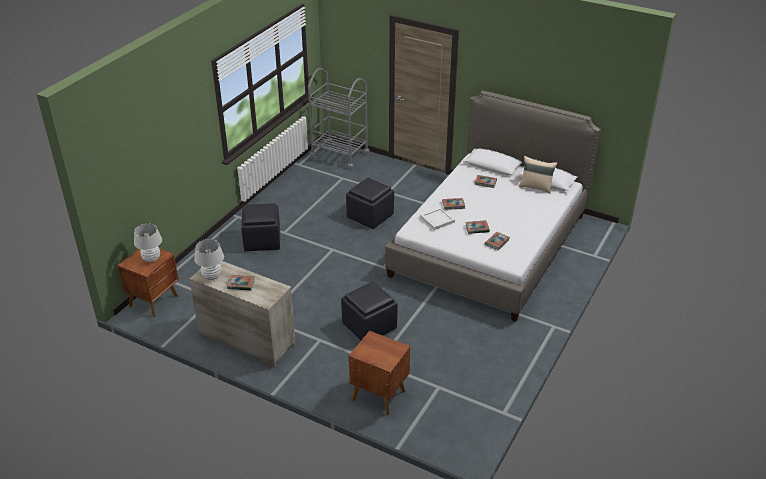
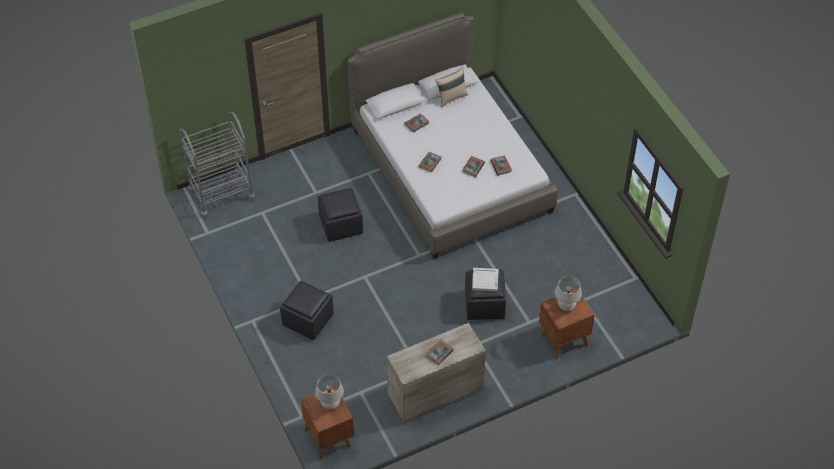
camera: 55 degrees left, 15 degrees up
white table lamp [194,239,224,280] -> white table lamp moved to [555,276,582,311]
white tray [420,207,455,230] -> white tray moved to [472,268,498,292]

